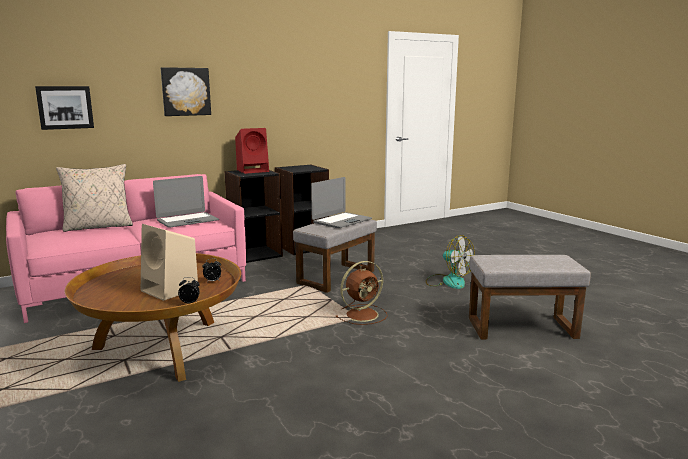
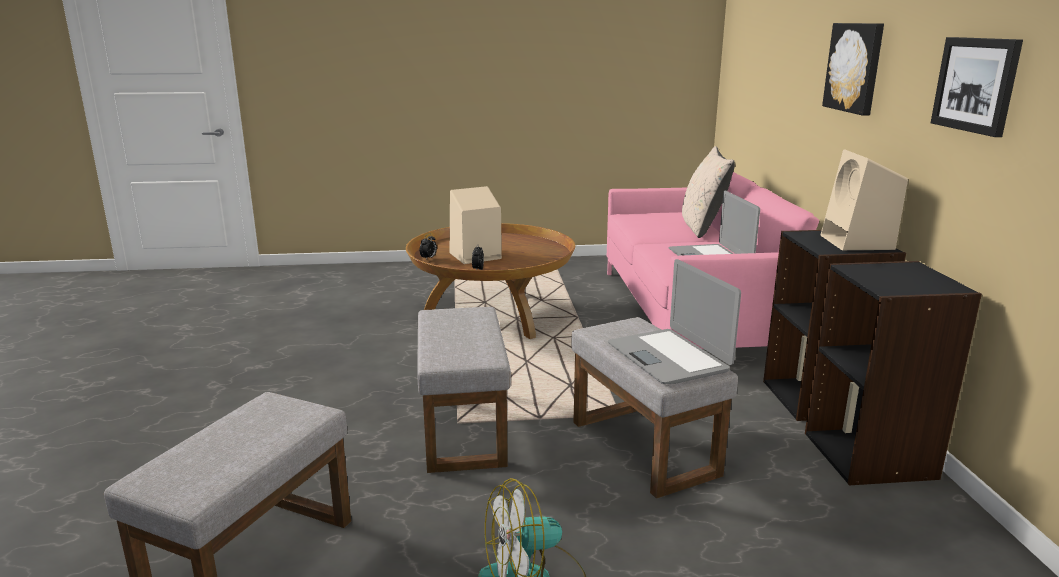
camera: 115 degrees right, 5 degrees up
picture [35,86,94,130] -> picture moved to [931,37,1023,137]
red speaker [235,128,269,174] -> beige speaker [821,149,908,250]
brown fan [335,261,388,325] -> grey ottoman [417,307,511,473]

